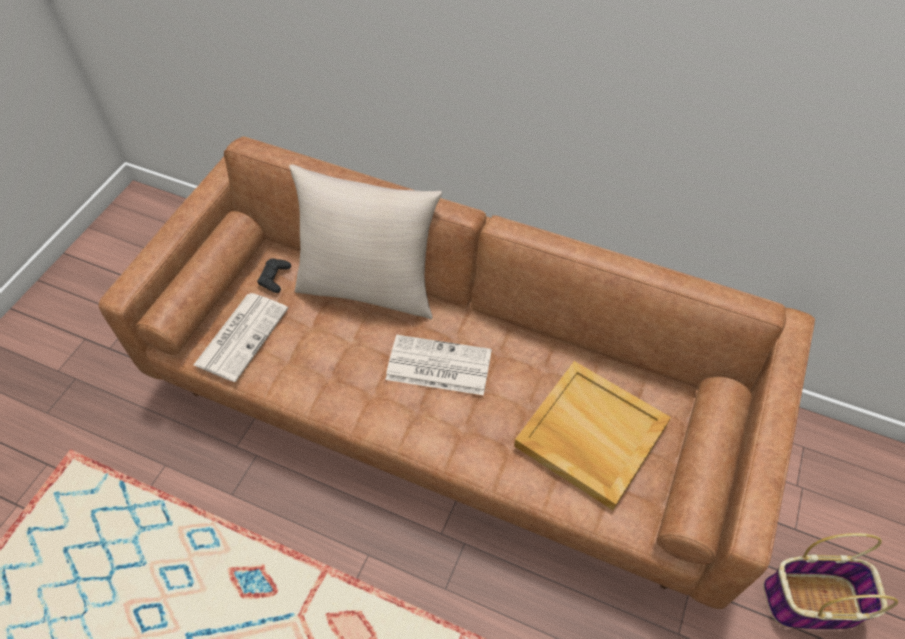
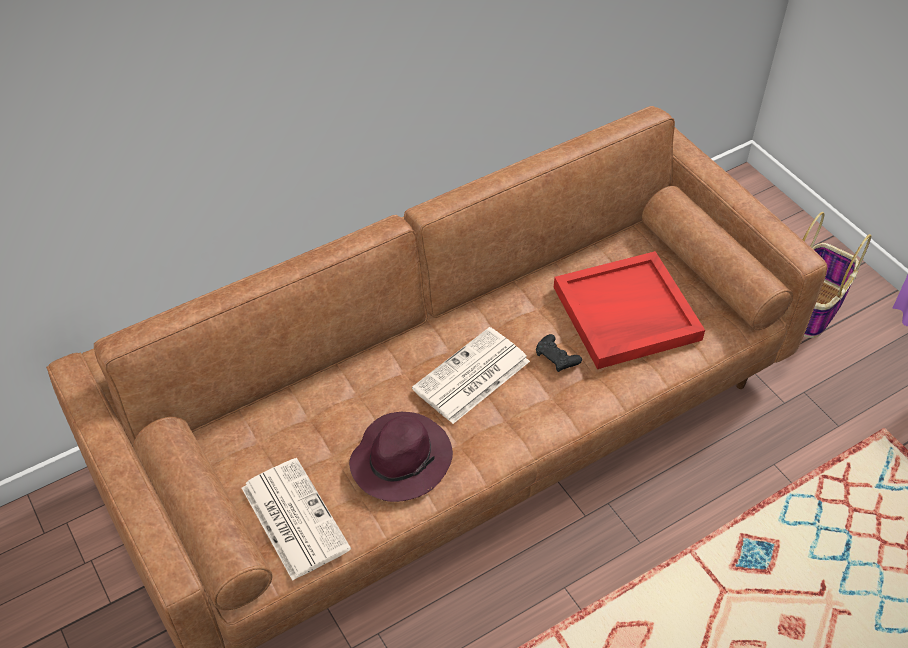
camera: 55 degrees left, 5 degrees down
black game controller [257,258,291,293] -> black game controller moved to [536,334,582,372]
beige pillow [289,165,442,319] -> none
beige tray [514,361,671,510] -> red tray [554,251,705,369]
none -> purple hat [349,412,453,502]

